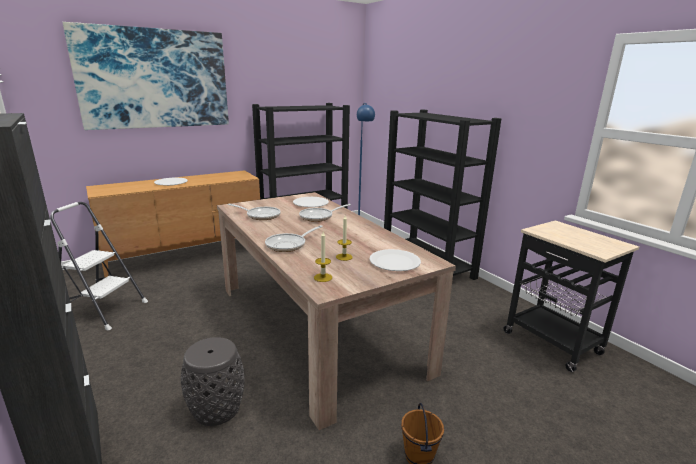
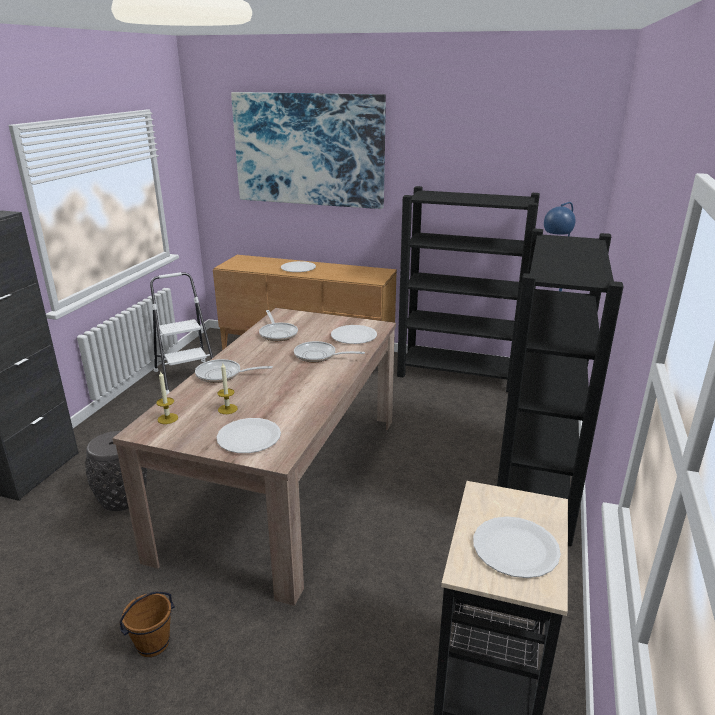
camera: 50 degrees right, 5 degrees up
none -> white plate [473,516,561,578]

